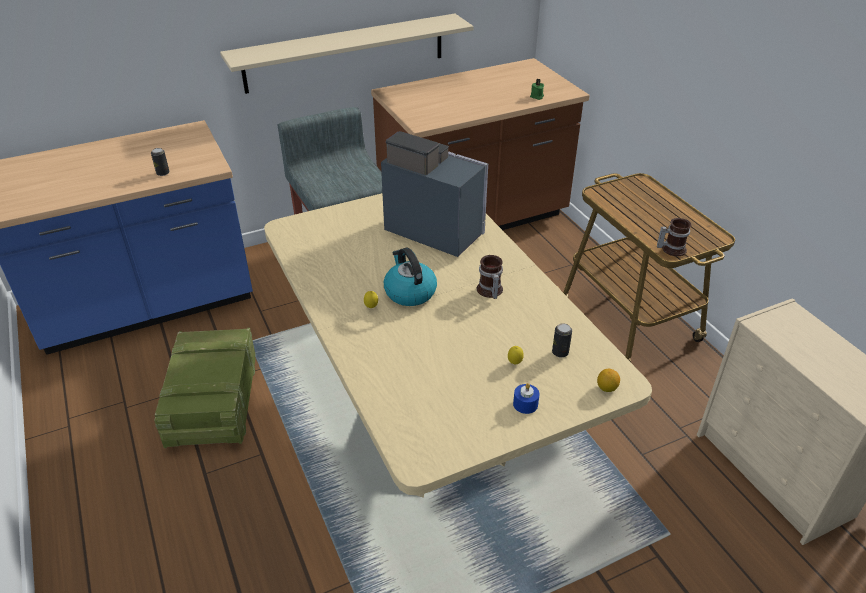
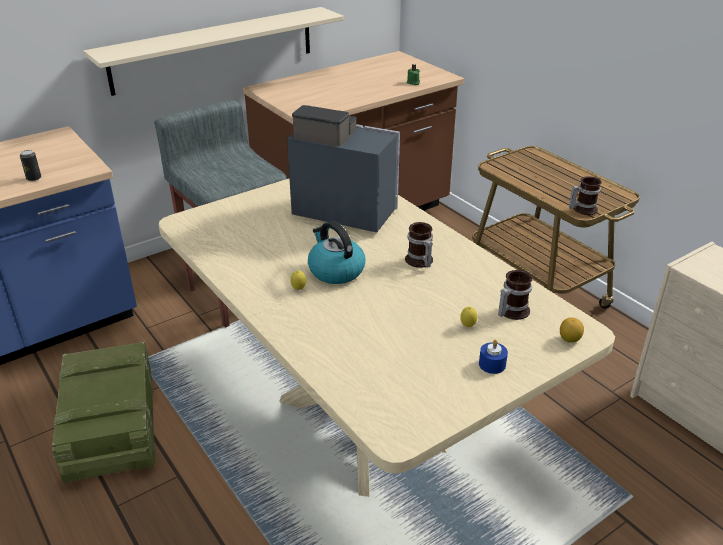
camera: 10 degrees left, 5 degrees down
can [552,323,572,357] -> mug [498,270,533,320]

